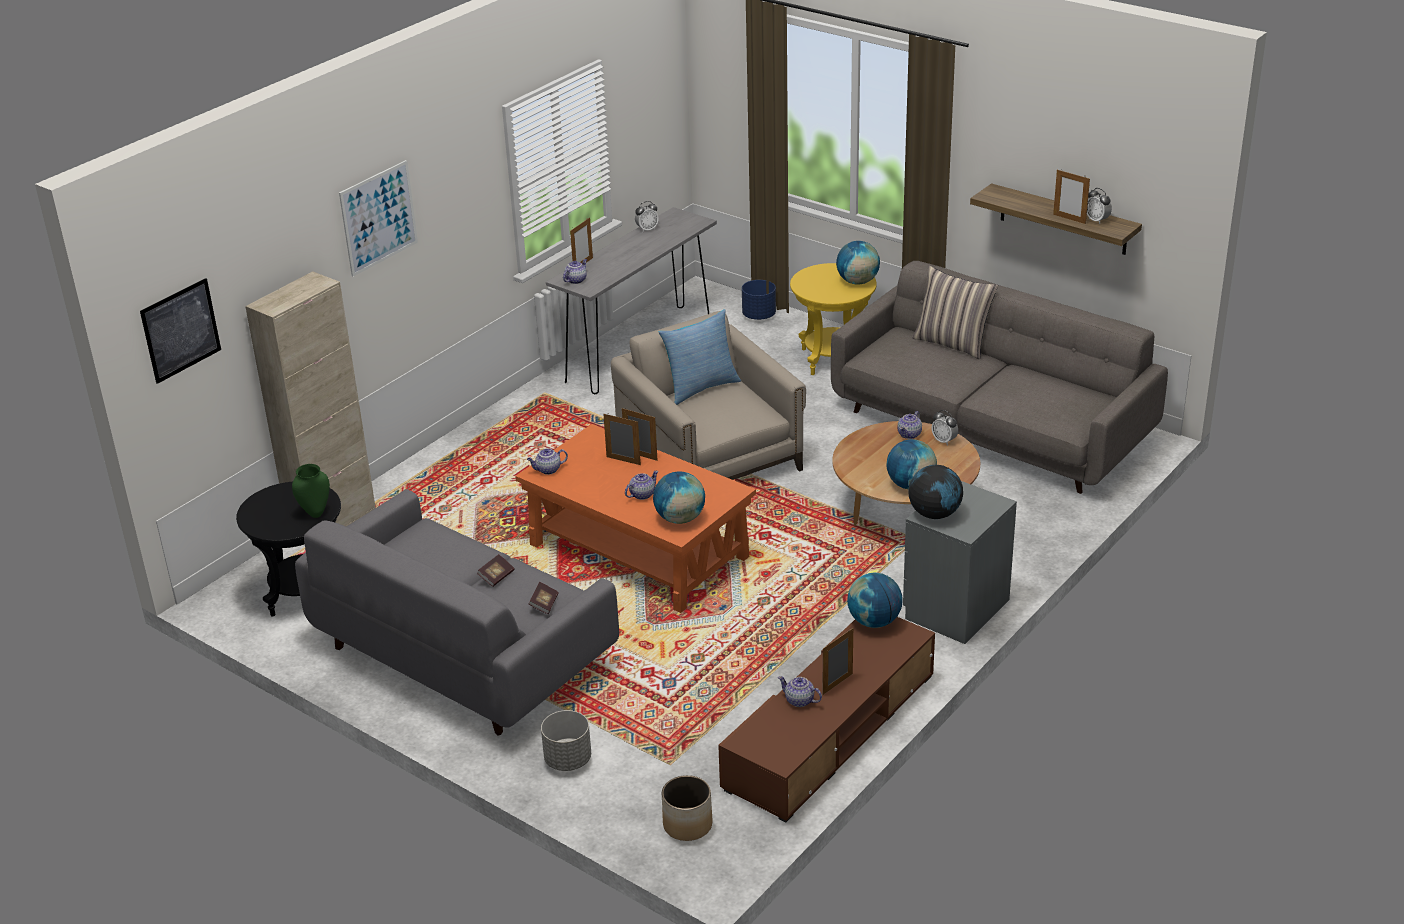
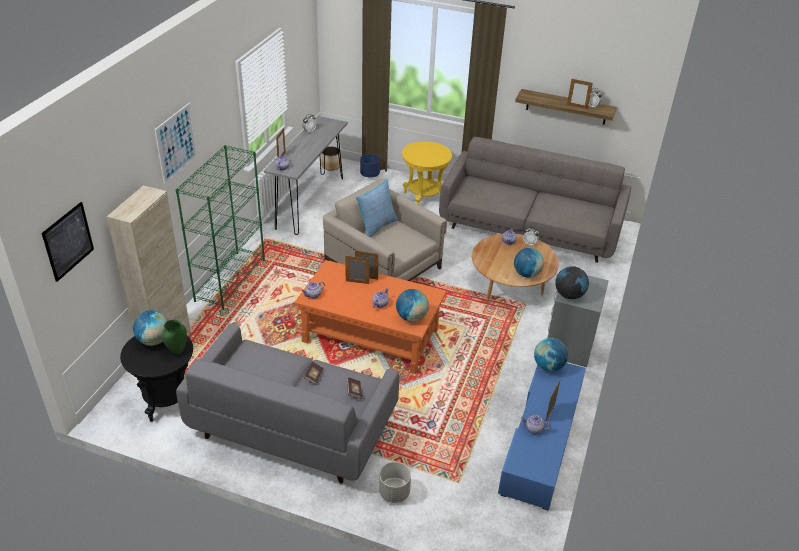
camera: 20 degrees left, 5 degrees up
planter [662,775,712,841] -> planter moved to [321,146,341,171]
brown tv stand [718,617,935,822] -> blue tv stand [498,363,586,510]
globe [836,241,880,285] -> globe moved to [133,310,168,346]
pillow [913,266,998,359] -> none
none -> green bookcase [176,145,265,310]

